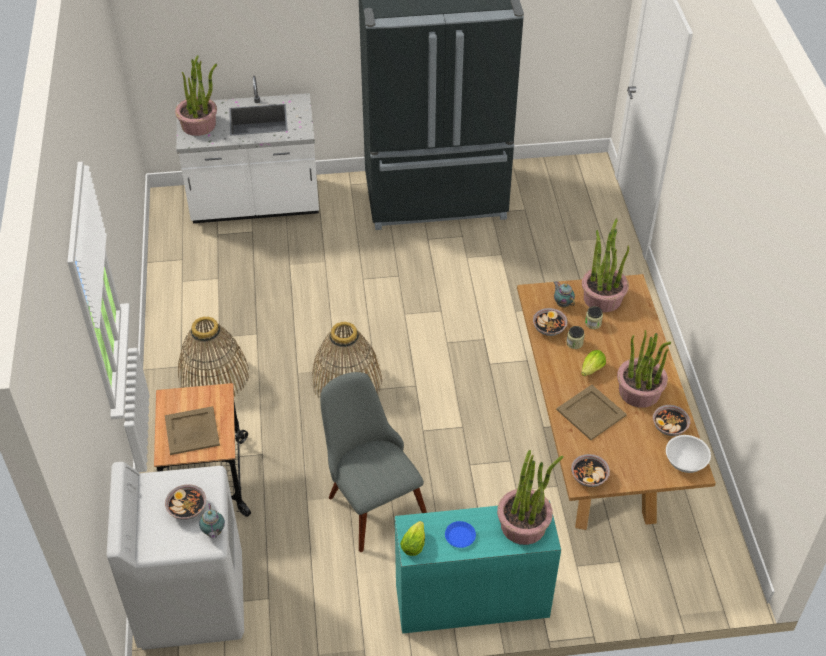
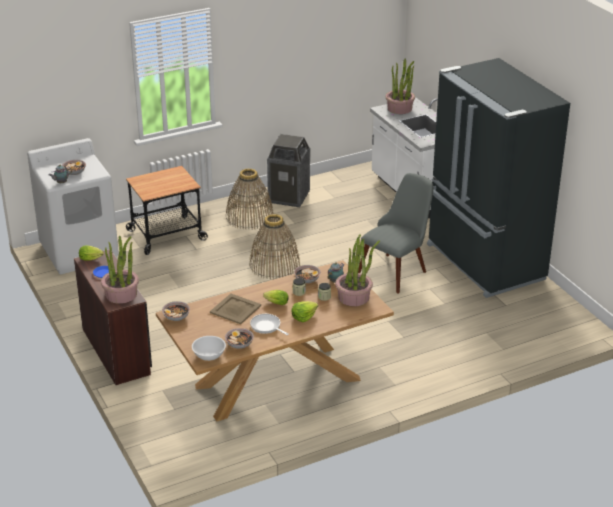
camera: 70 degrees right, 15 degrees down
beige tray [165,406,220,455] -> none
grey chair [320,372,427,552] -> grey chair moved to [358,173,434,294]
turquoise desk [395,500,561,634] -> brown desk [74,249,152,385]
potted plant [617,330,671,408] -> frying pan [250,314,289,335]
none -> trash can [267,134,310,207]
none -> lettuce [291,301,318,322]

